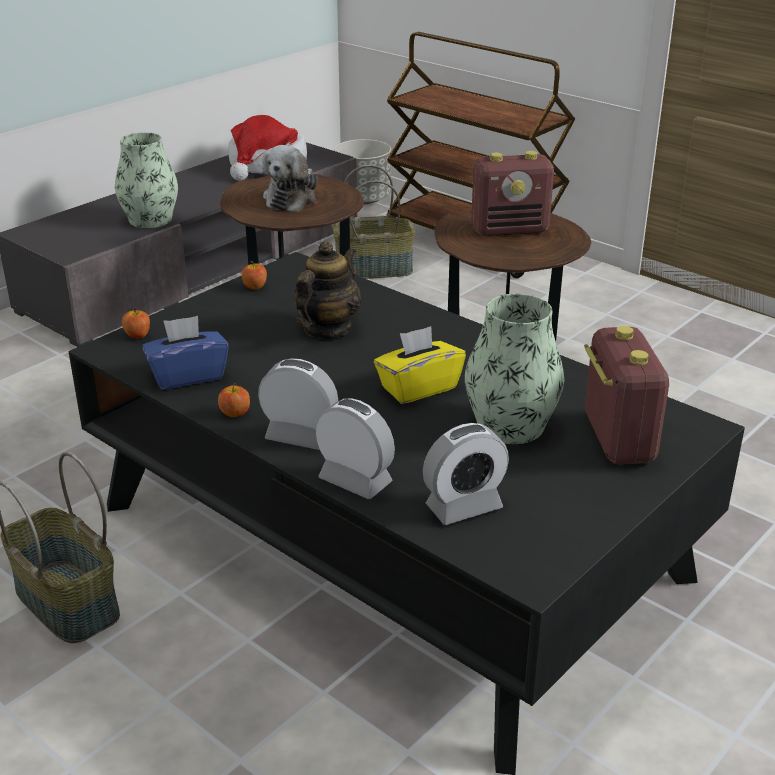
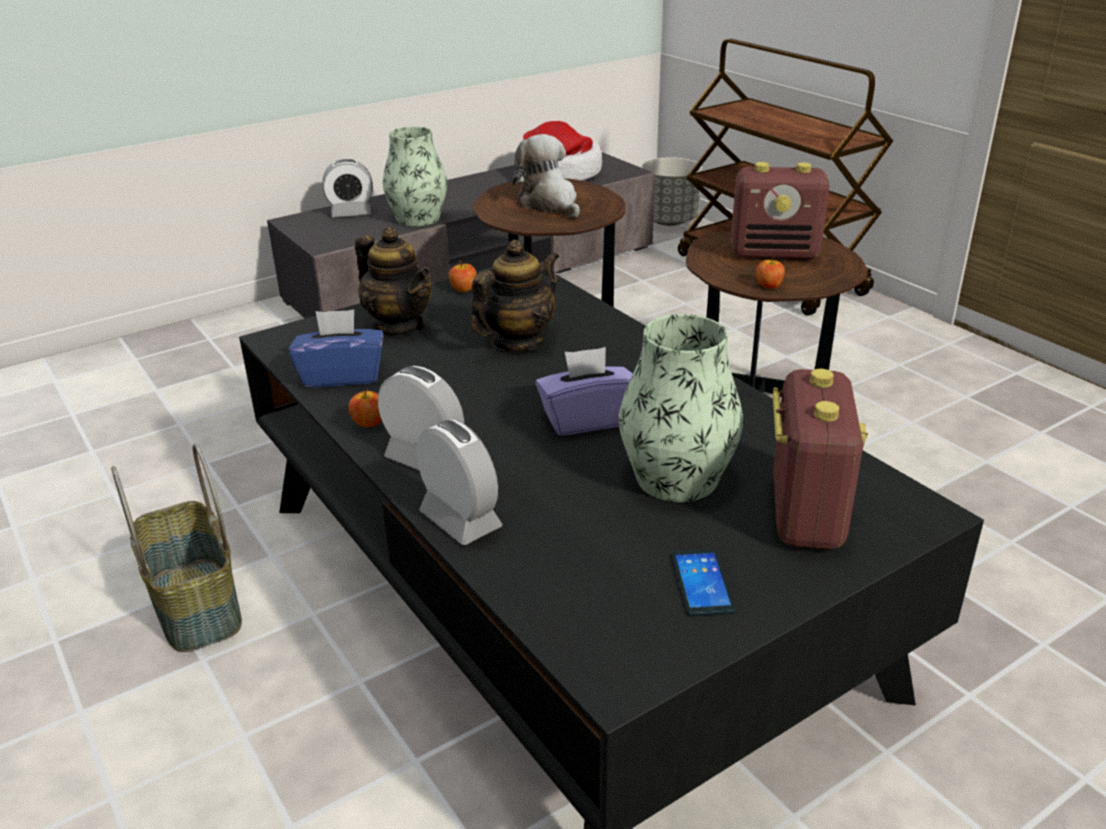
camera: 15 degrees right, 0 degrees up
apple [122,309,150,338] -> apple moved to [756,257,785,289]
plush toy [262,145,318,212] -> plush toy turned 120 degrees clockwise [513,134,580,217]
basket [332,165,415,279] -> none
yellow tissue box [374,326,466,404] -> purple tissue box [535,347,633,435]
alarm clock [423,423,509,525] -> alarm clock moved to [322,159,373,217]
none -> teapot [355,227,432,336]
none -> phone [671,549,735,616]

